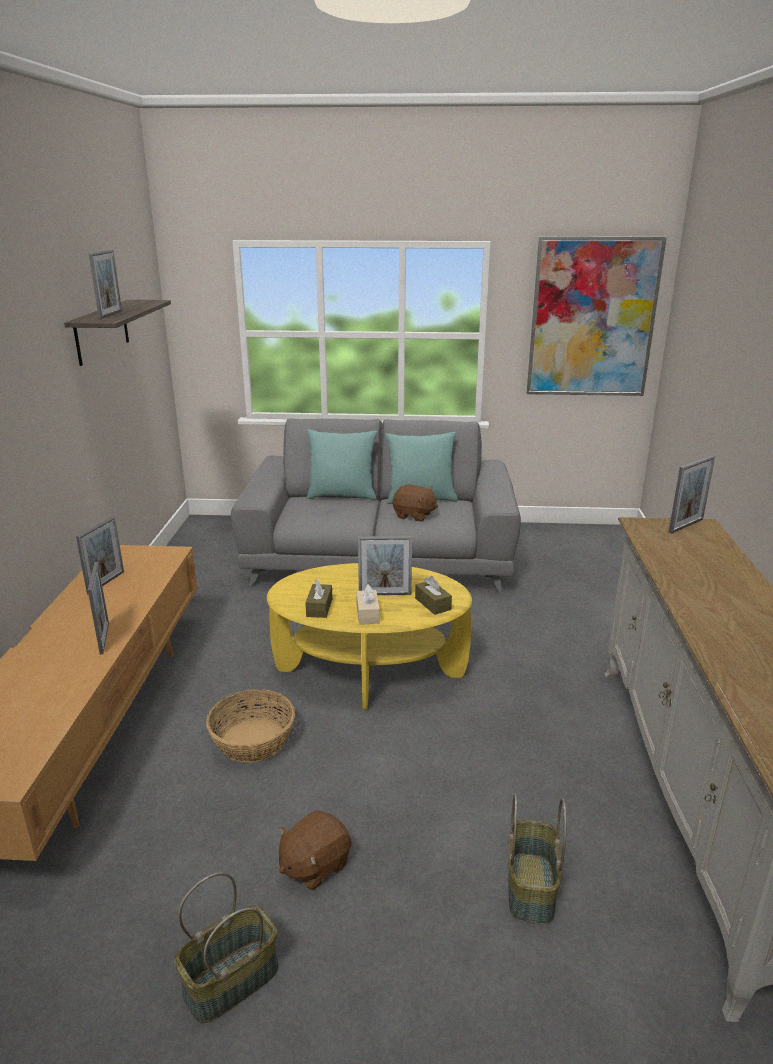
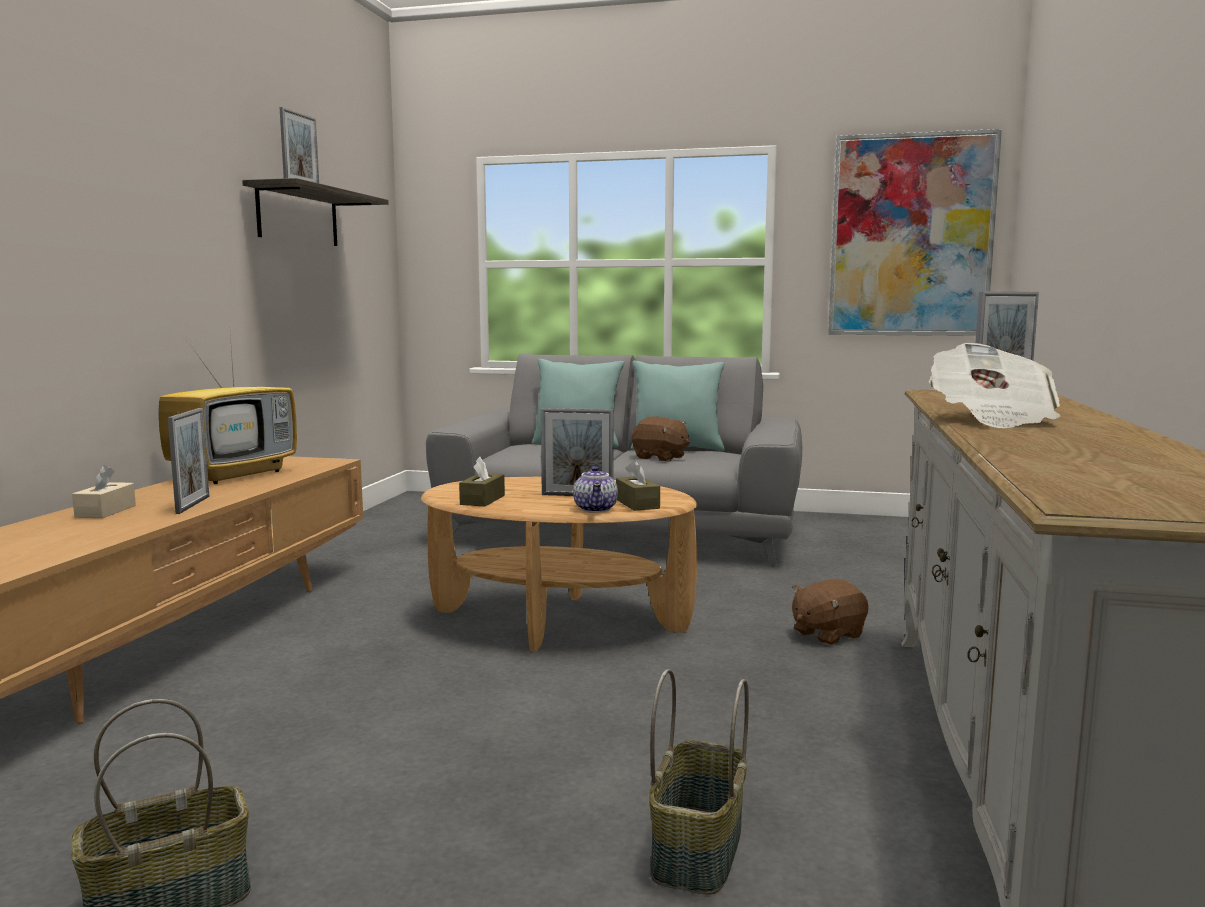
camera: 10 degrees right, 15 degrees down
picture frame [76,516,124,594] -> television [158,334,297,484]
basket [206,689,295,763] -> none
yellow coffee table [267,563,472,710] -> brown coffee table [421,477,697,651]
brown plush toy [279,810,351,890] -> brown plush toy moved to [792,579,869,645]
beige tissue box [356,585,380,625] -> beige tissue box moved to [72,465,136,518]
none -> teapot [573,466,618,513]
none -> newspaper [929,343,1060,428]

